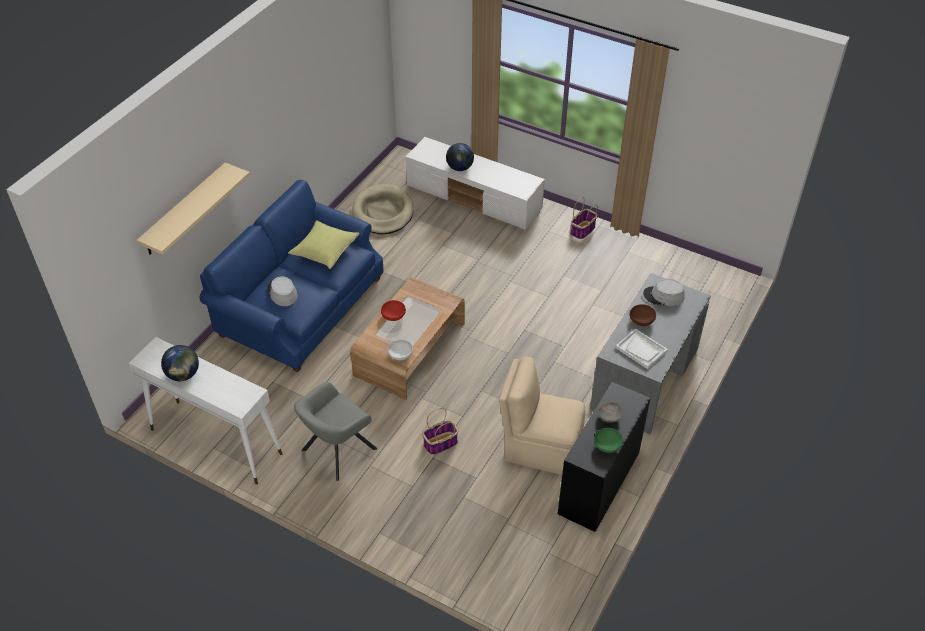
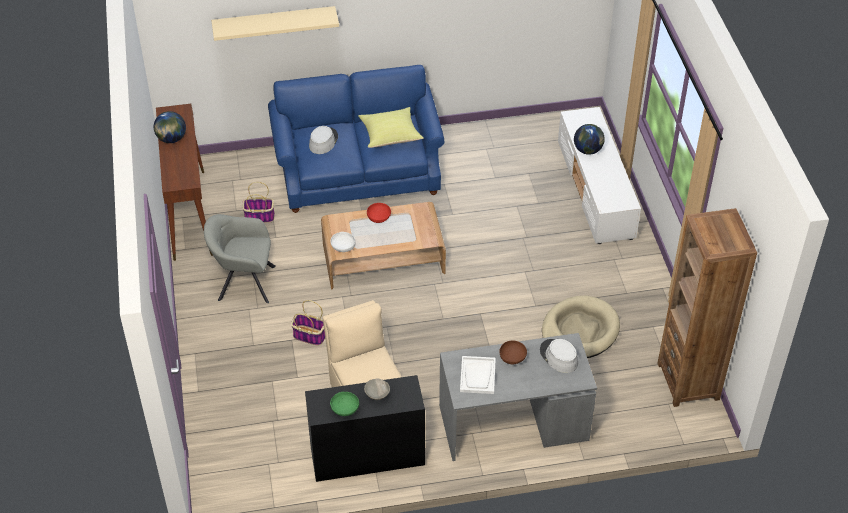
camera: 50 degrees right, 0 degrees up
white console table [129,337,282,485] -> brown console table [156,104,213,261]
beige dog bed [352,184,414,234] -> beige dog bed moved to [542,295,620,358]
basket [570,197,598,239] -> basket moved to [242,182,275,223]
none -> brown bookcase [657,208,757,407]

